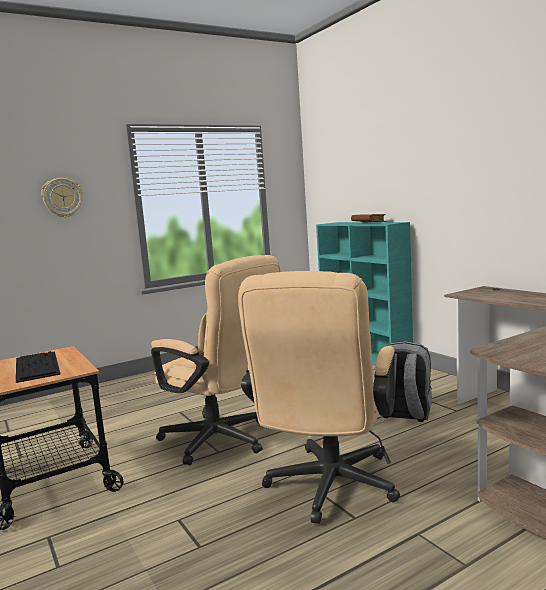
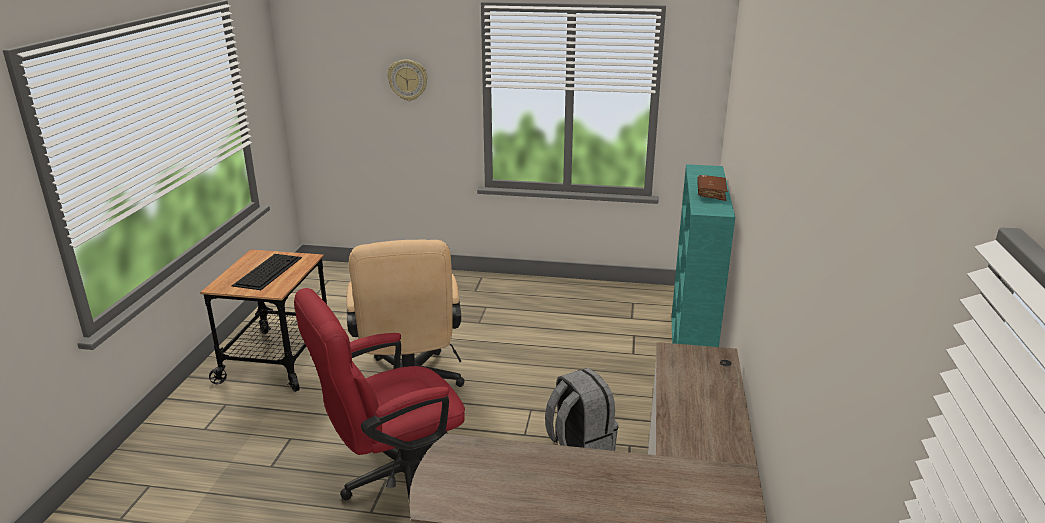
camera: 40 degrees right, 15 degrees up
beige office chair [238,271,400,524] -> red office chair [294,288,465,500]

